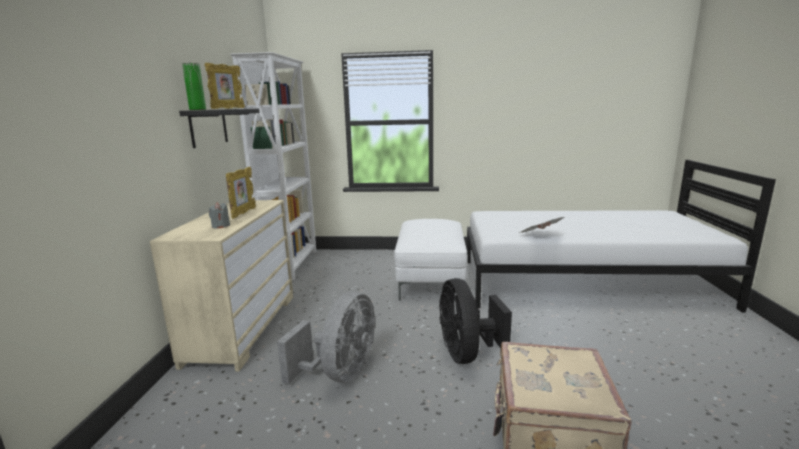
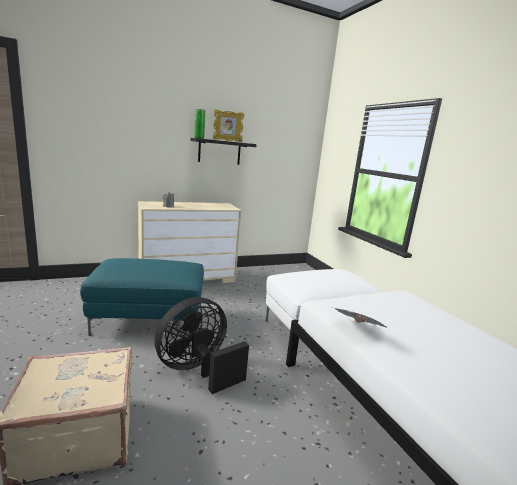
camera: 60 degrees right, 0 degrees up
picture frame [226,167,256,219] -> none
white bookcase [230,52,316,280] -> none
grey fan [277,292,375,384] -> turquoise ottoman [80,258,204,336]

